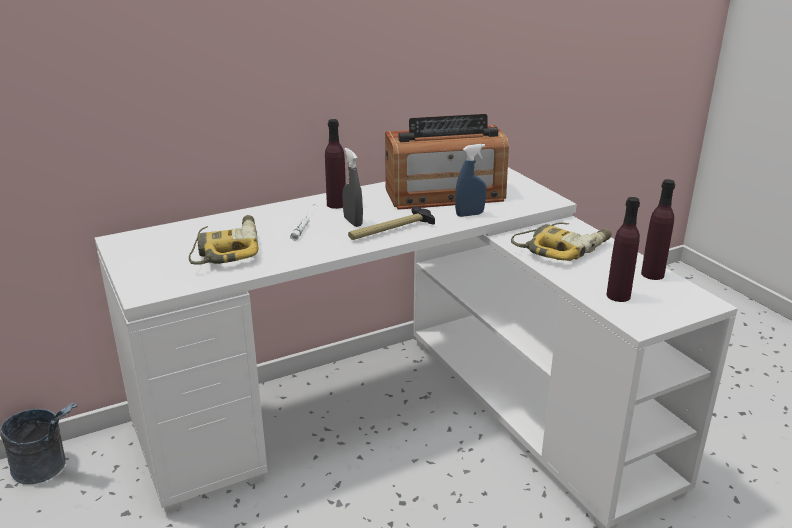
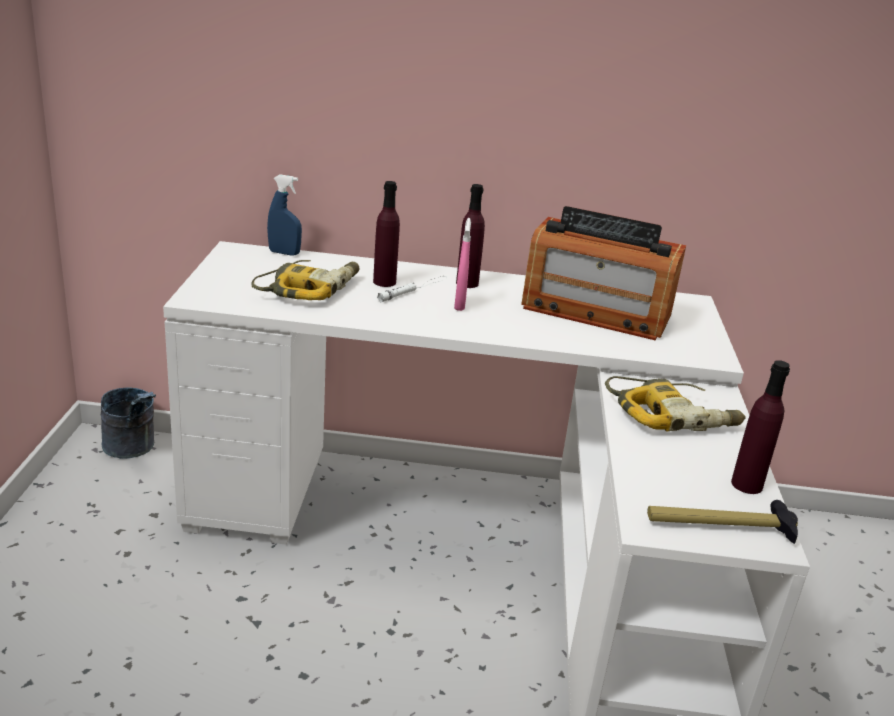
camera: 30 degrees right, 0 degrees up
grey spray bottle [342,148,363,227] -> pink spray bottle [454,218,471,311]
hammer [348,206,435,240] -> hammer moved to [647,500,798,544]
blue spray bottle [455,144,486,217] -> blue spray bottle moved to [267,174,302,256]
purple bottle [606,197,640,302] -> purple bottle moved to [373,181,400,287]

